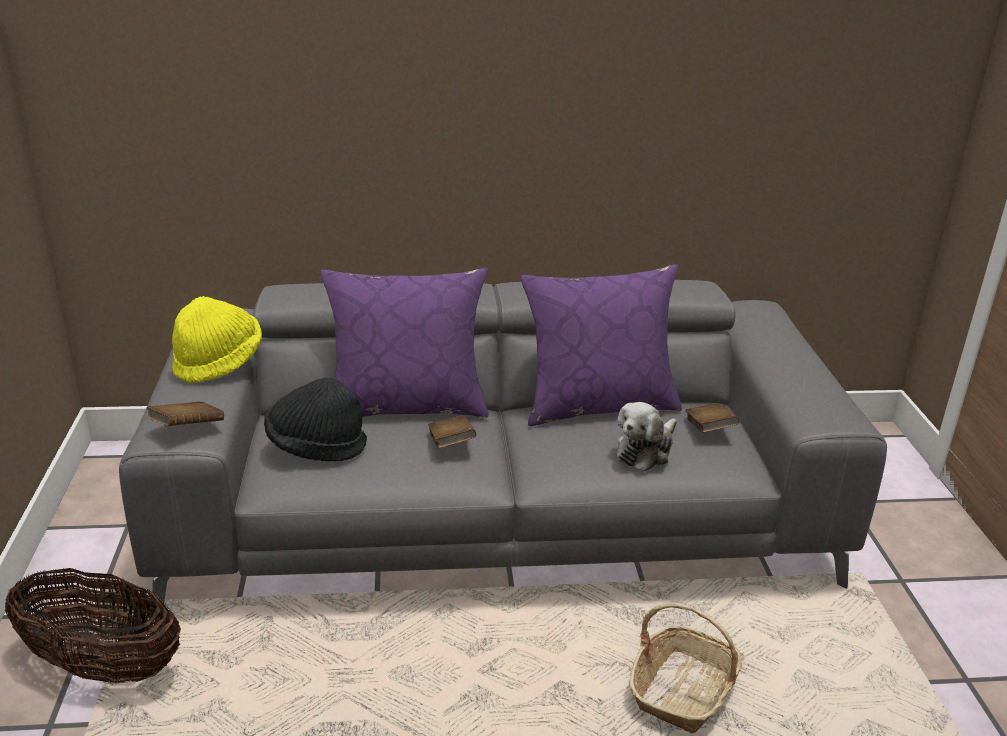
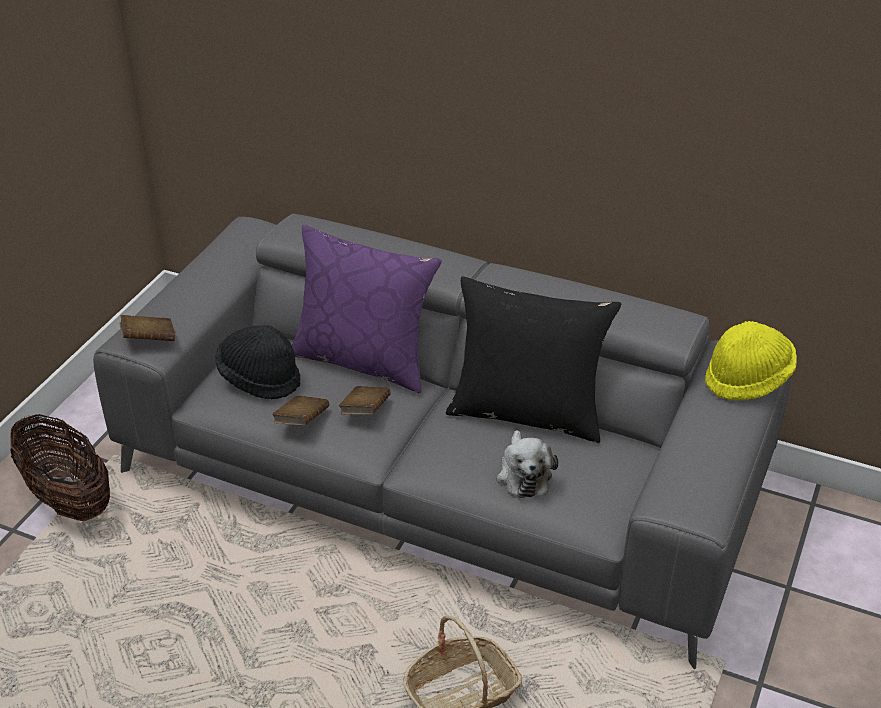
camera: 30 degrees right, 10 degrees up
yellow hat [172,296,262,383] -> yellow hat moved to [705,321,797,400]
purple pillow [521,264,682,426] -> black pillow [446,277,621,443]
plush toy [617,402,677,471] -> plush toy turned 75 degrees counterclockwise [497,430,558,498]
brown book [685,403,739,433] -> brown book moved to [272,395,329,425]

